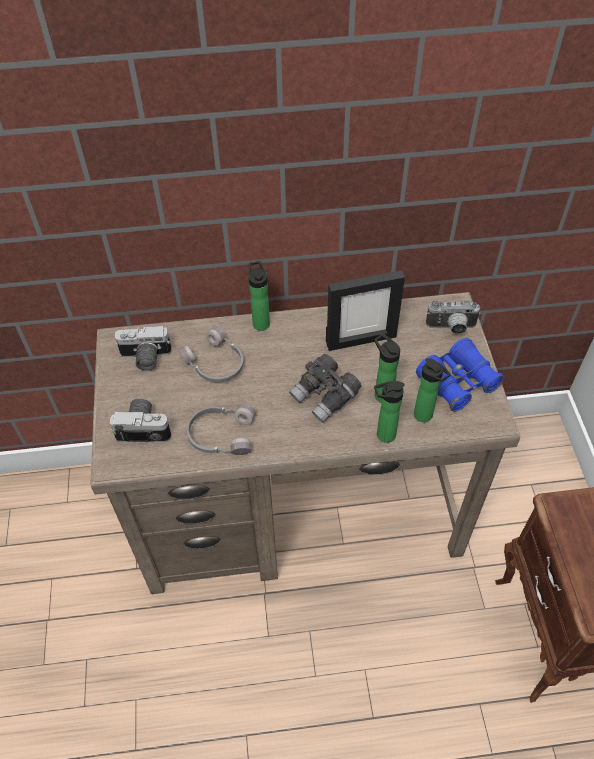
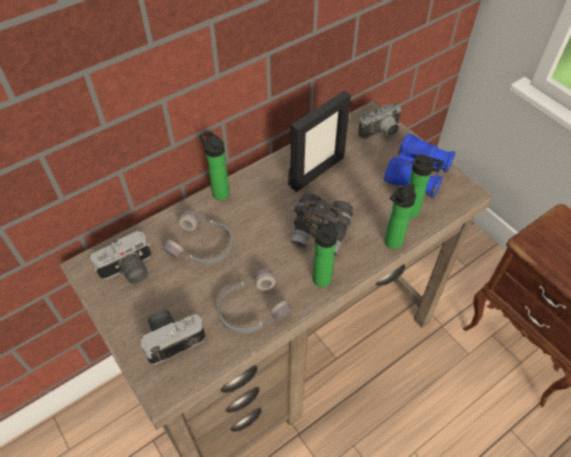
camera: 30 degrees left, 0 degrees up
bottle [374,334,400,403] -> bottle moved to [307,220,338,287]

